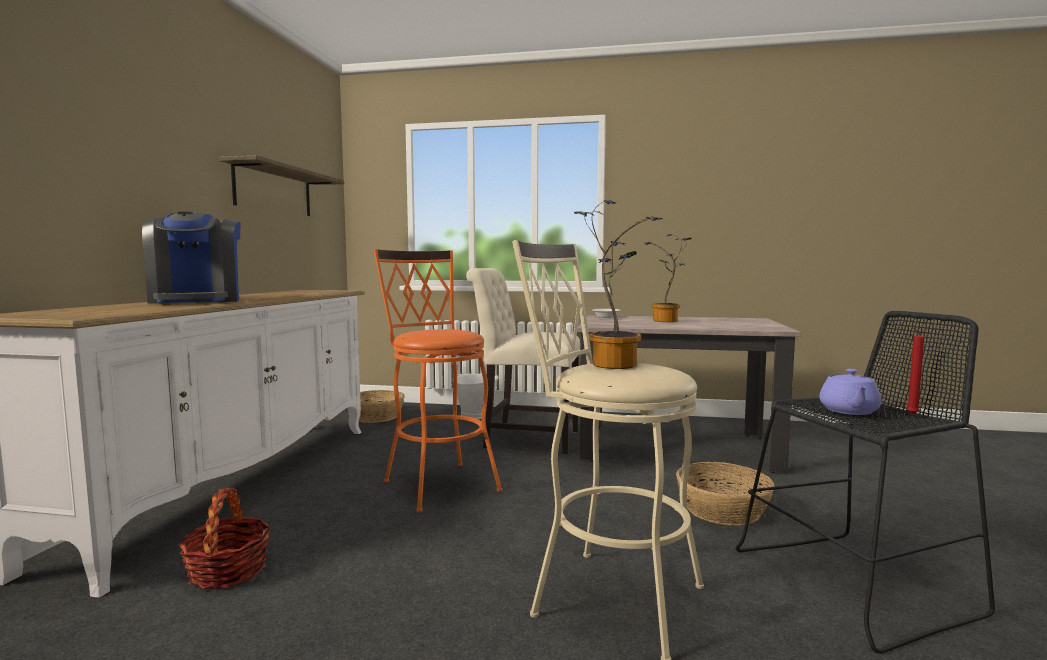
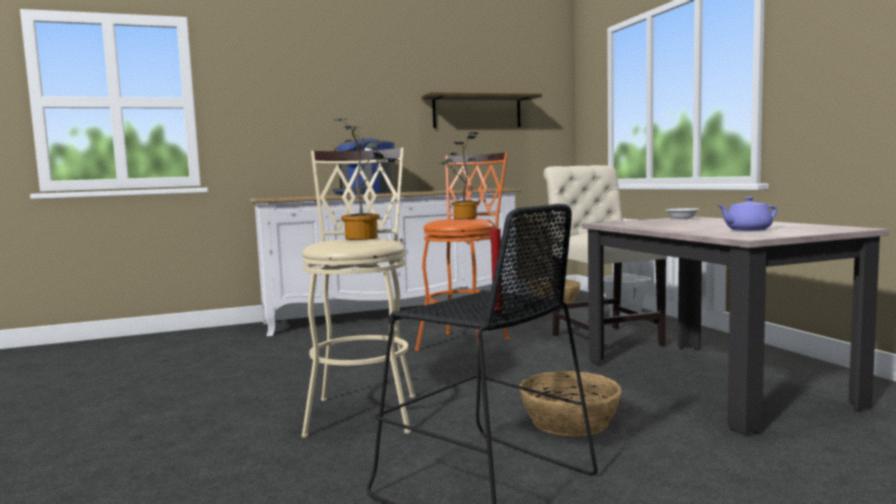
camera: 60 degrees right, 0 degrees up
basket [178,487,271,589] -> none
potted plant [644,234,692,322] -> potted plant moved to [440,132,479,219]
purple teapot [819,369,882,415] -> purple teapot moved to [717,197,777,231]

